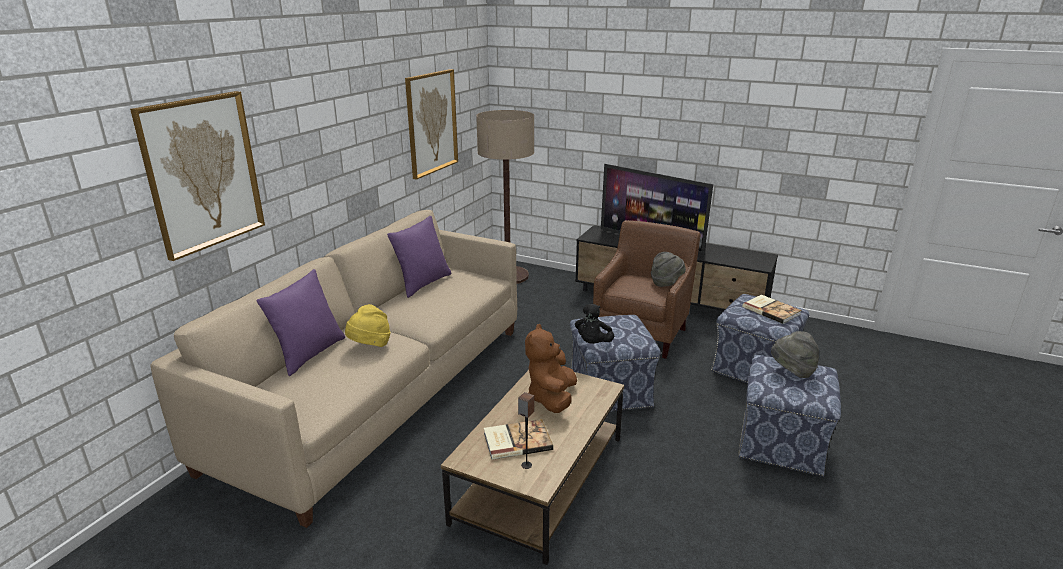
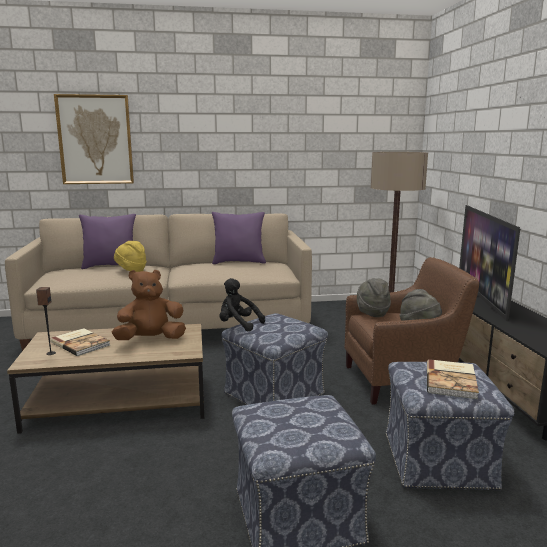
camera: 55 degrees right, 10 degrees down
picture [405,69,458,179] -> none
black plush toy [575,303,614,344] -> black plush toy turned 45 degrees clockwise [219,278,265,331]
grey hat [771,331,819,378] -> grey hat moved to [357,278,391,317]

